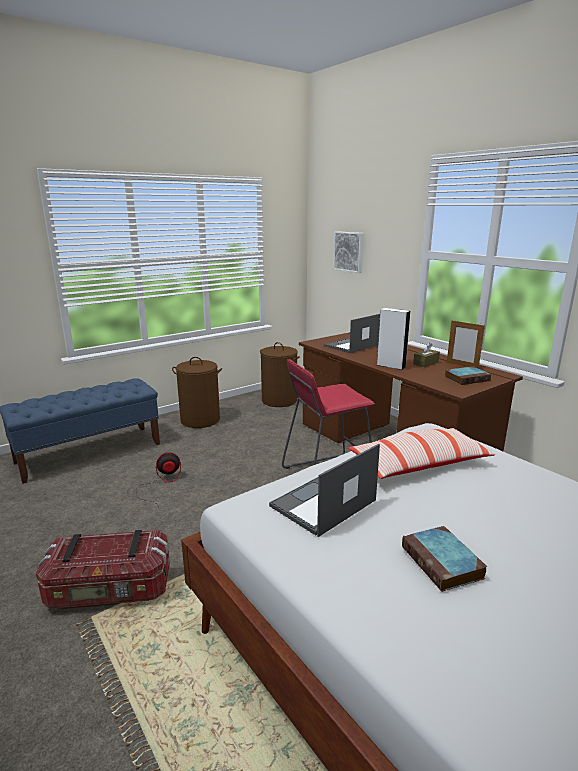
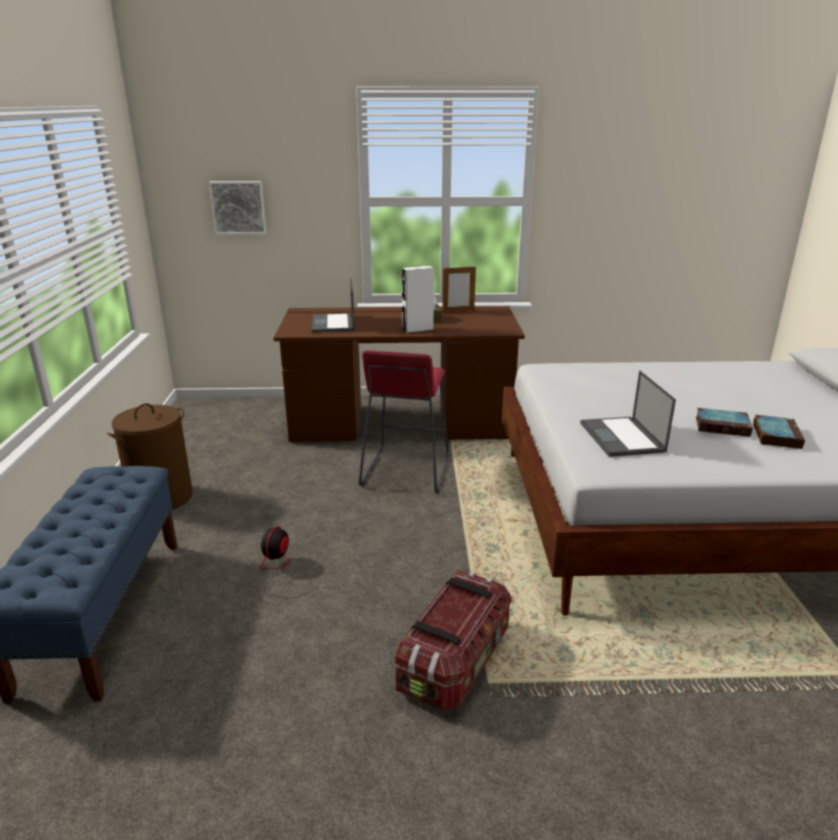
camera: 55 degrees left, 5 degrees up
brown laundry basket [260,342,300,407] -> none
pillow [348,428,495,479] -> none
book [445,366,491,385] -> book moved to [753,415,805,449]

